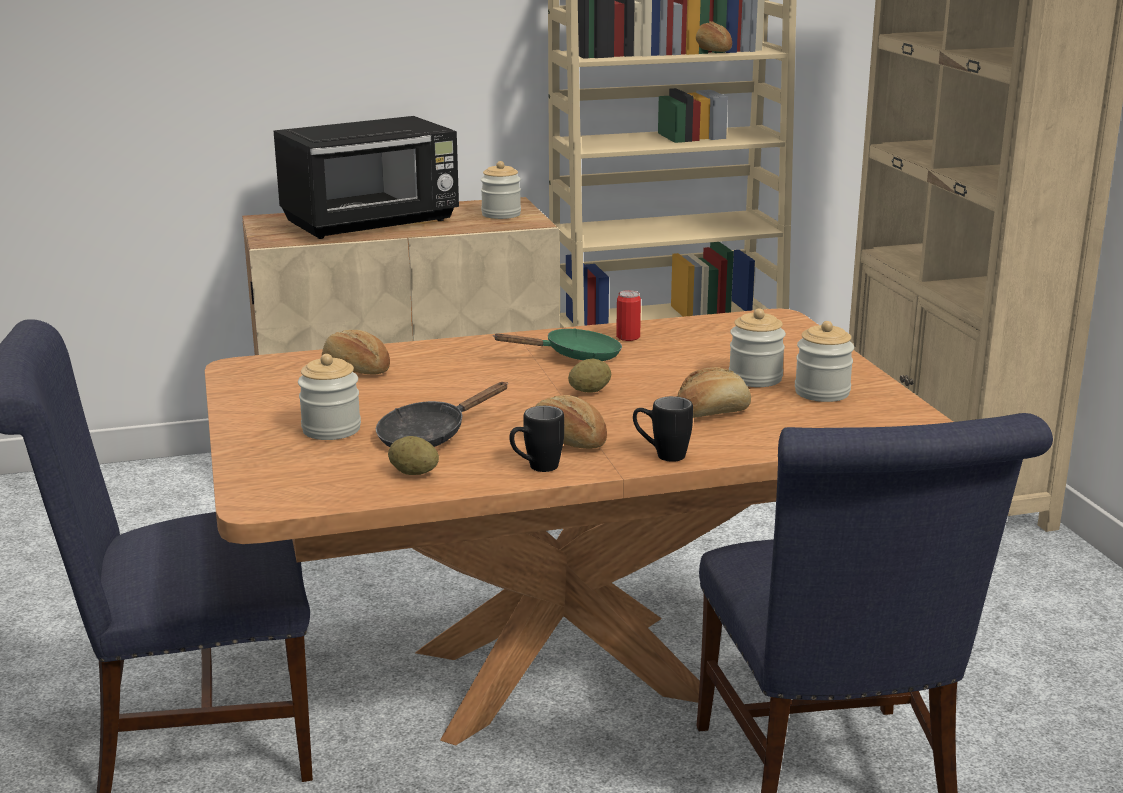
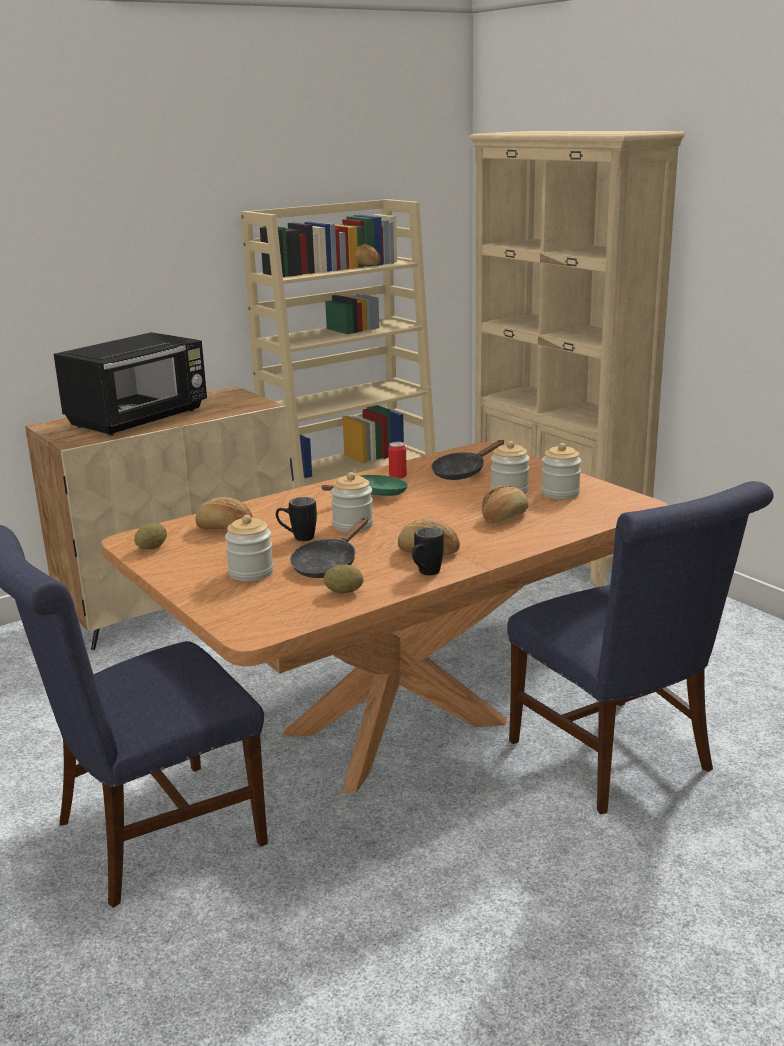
camera: 20 degrees left, 0 degrees up
jar [481,161,521,219] -> jar moved to [331,472,373,532]
potato [568,359,611,393] -> potato moved to [134,523,167,549]
black mug [633,396,693,462] -> black mug moved to [276,497,317,541]
none -> black frying pan [431,440,504,480]

